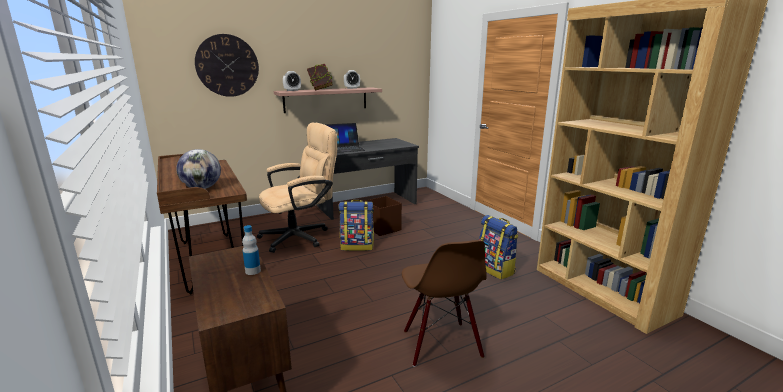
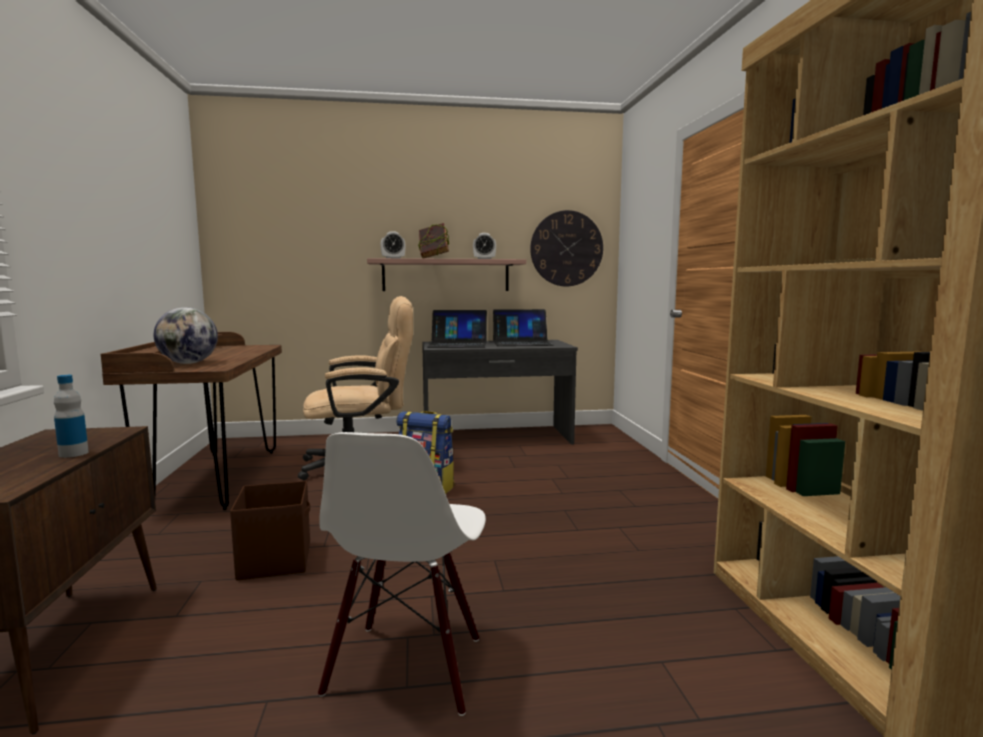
camera: 20 degrees right, 10 degrees down
wall clock [195,34,259,97] -> wall clock moved to [530,210,603,286]
brown storage box [365,196,402,236] -> brown storage box moved to [230,481,310,581]
brown chair [402,240,487,367] -> white chair [318,432,486,716]
backpack [479,215,518,280] -> none
none -> laptop [493,309,553,346]

